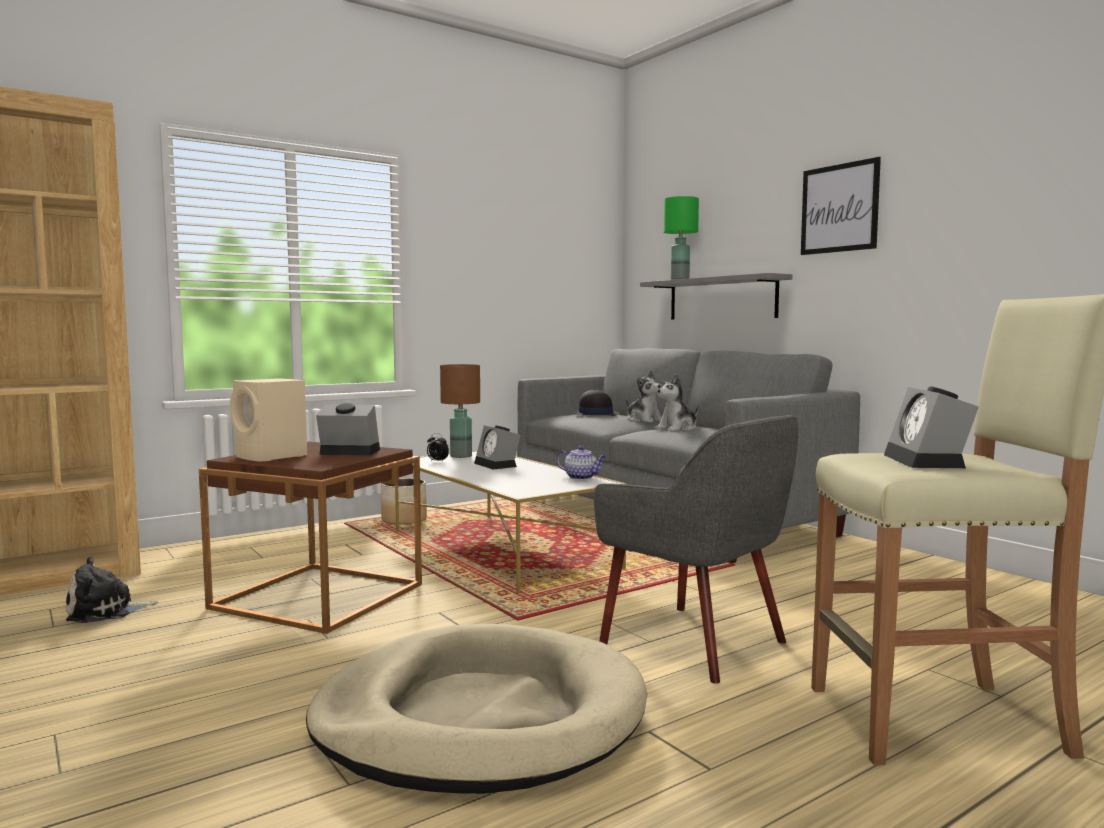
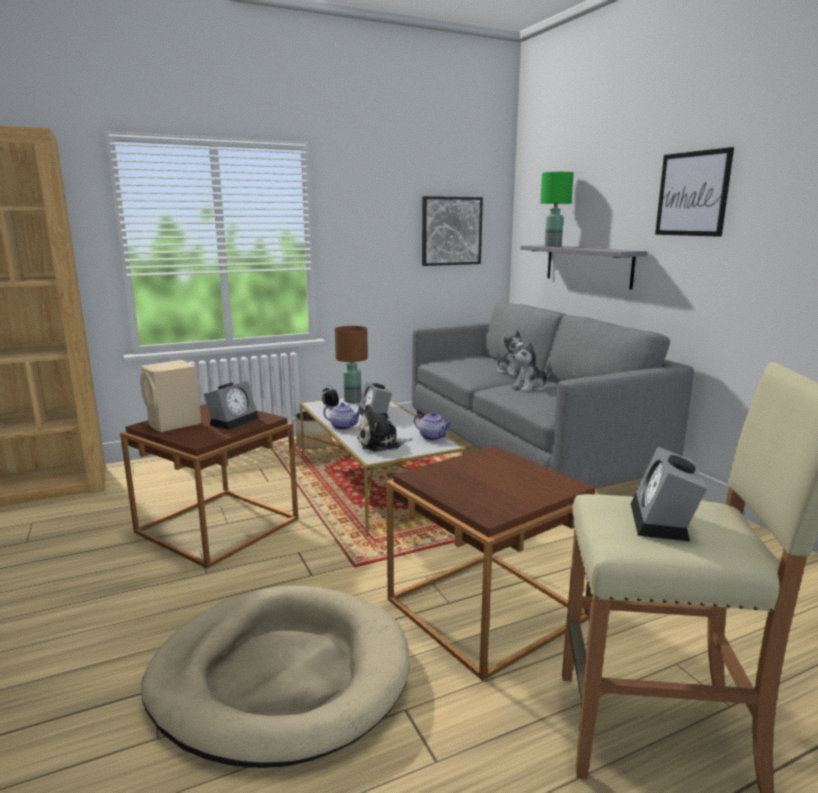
camera: 10 degrees right, 10 degrees up
plush toy [66,556,159,623] -> plush toy moved to [357,404,412,451]
alarm clock [316,403,380,455] -> alarm clock turned 105 degrees clockwise [204,381,259,430]
black hat [572,390,620,416] -> none
grey armchair [594,415,798,684] -> brown side table [386,446,601,681]
none -> teapot [323,403,362,430]
none -> picture [422,196,483,266]

